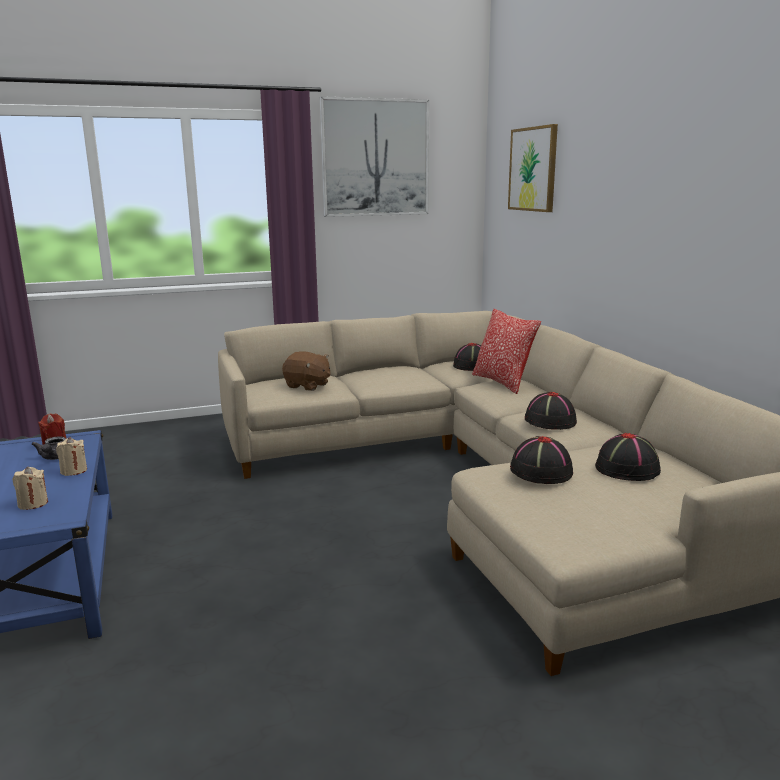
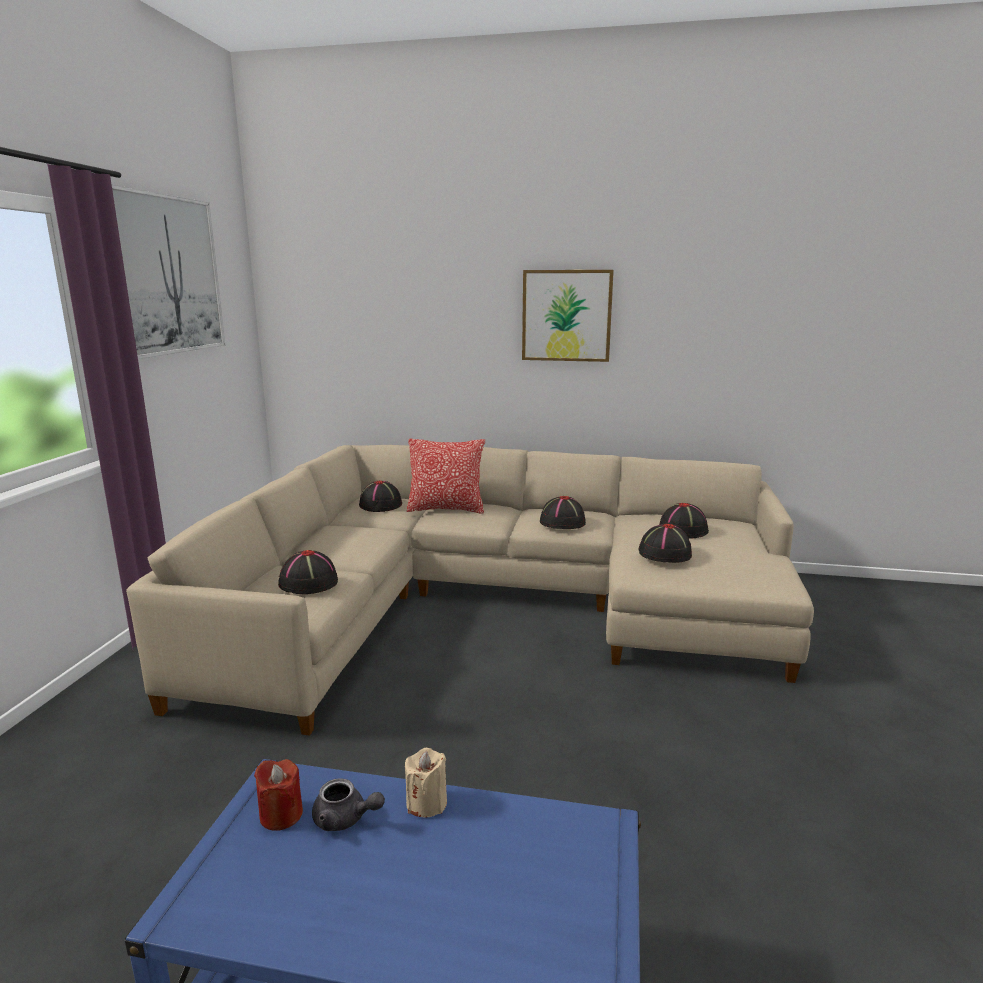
camera: 60 degrees left, 0 degrees up
beige candle [12,467,48,510] -> none
brown plush toy [282,351,331,391] -> black hat [278,550,338,594]
picture [508,124,558,212] -> picture moved to [522,270,614,362]

